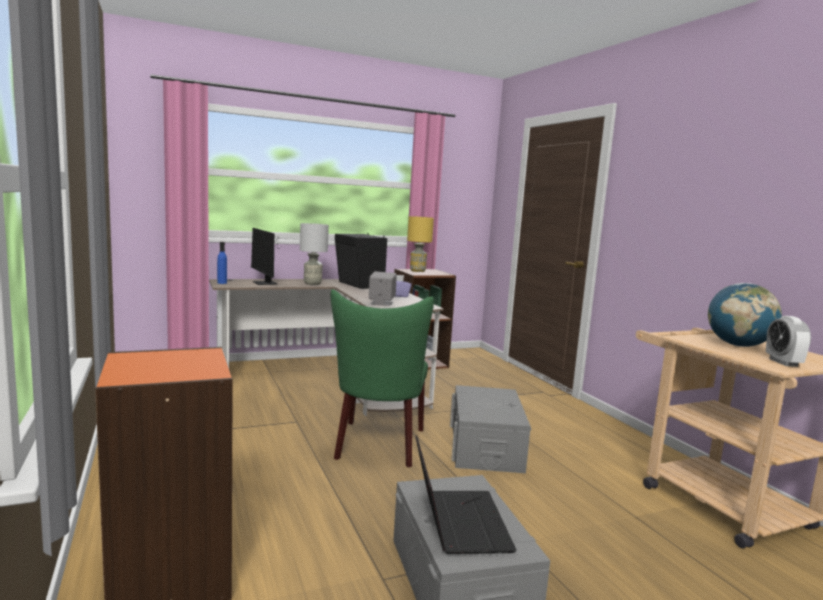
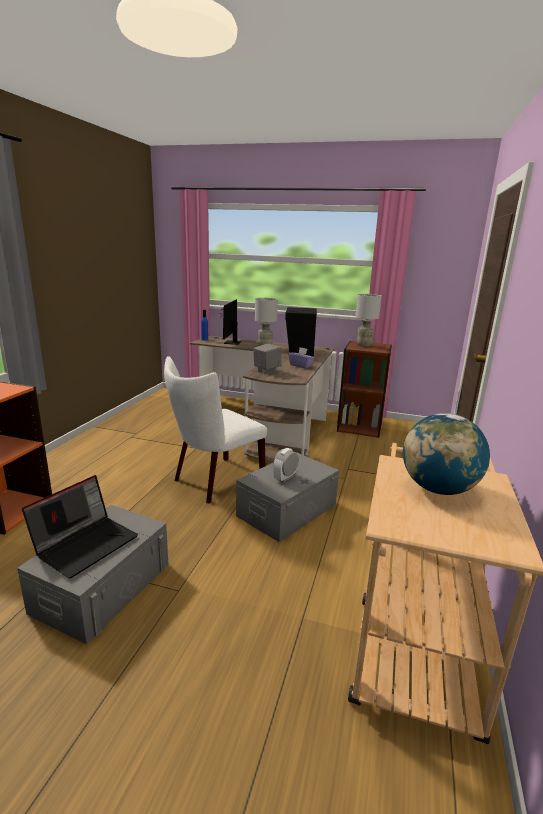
camera: 40 degrees right, 10 degrees up
green chair [331,289,434,467] -> white chair [164,356,267,504]
yellow table lamp [407,216,434,272] -> grey table lamp [355,294,382,347]
alarm clock [766,316,811,367] -> alarm clock moved to [273,448,299,483]

